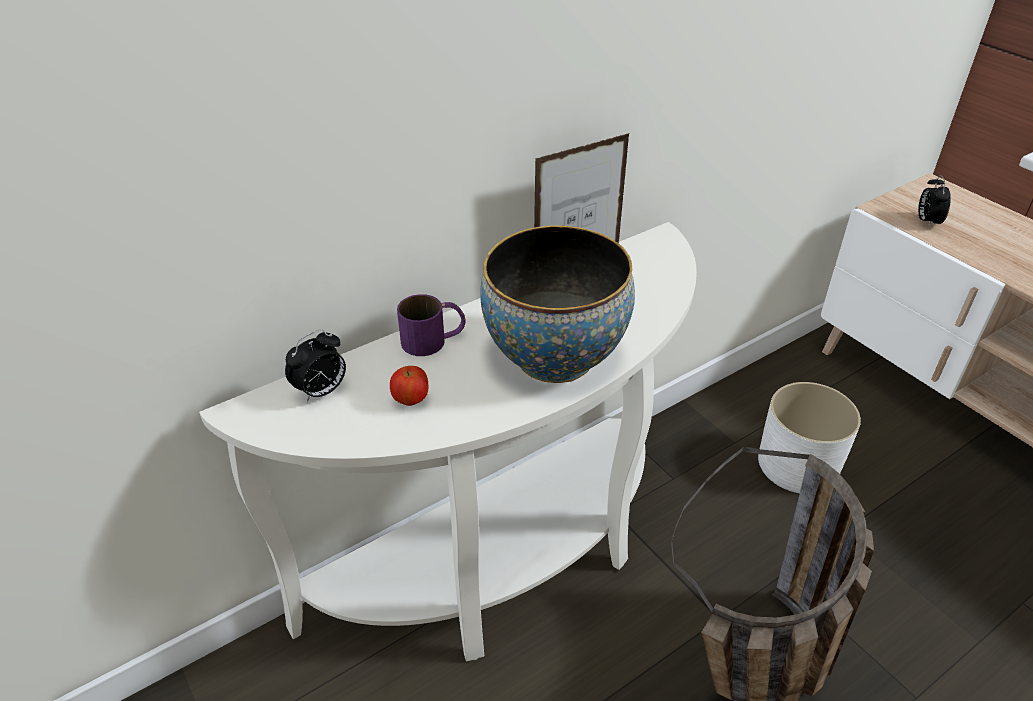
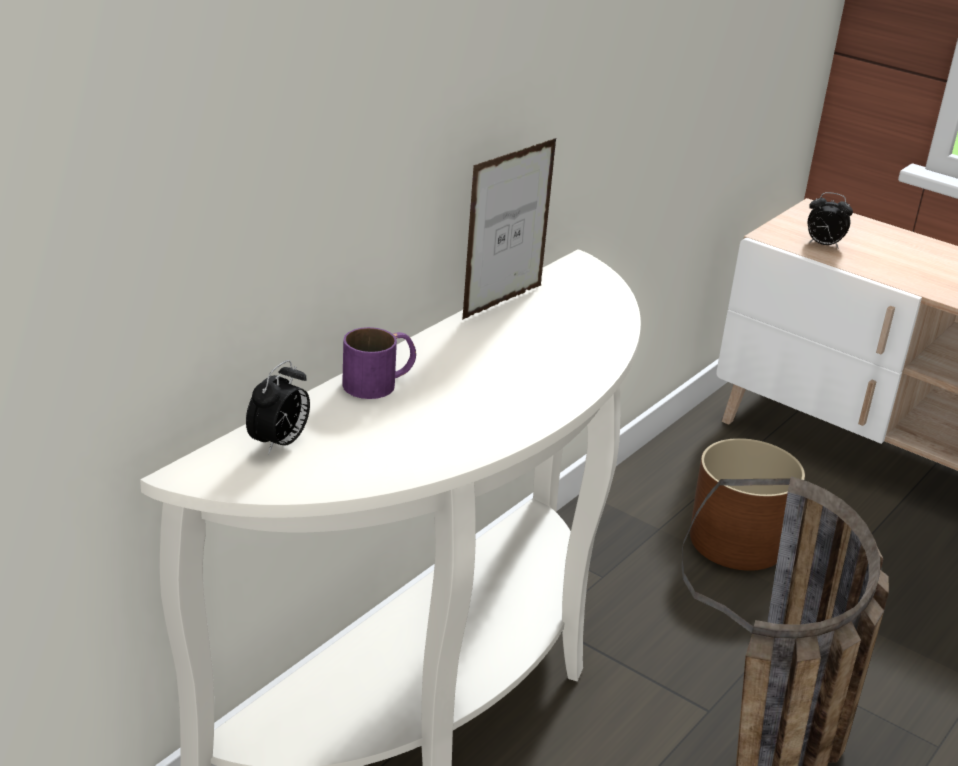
camera: 20 degrees left, 10 degrees down
apple [390,366,428,406] -> none
bowl [480,225,635,383] -> none
white planter [758,382,861,493] -> brown planter [690,438,805,571]
alarm clock [918,175,951,227] -> alarm clock turned 60 degrees counterclockwise [808,192,853,249]

